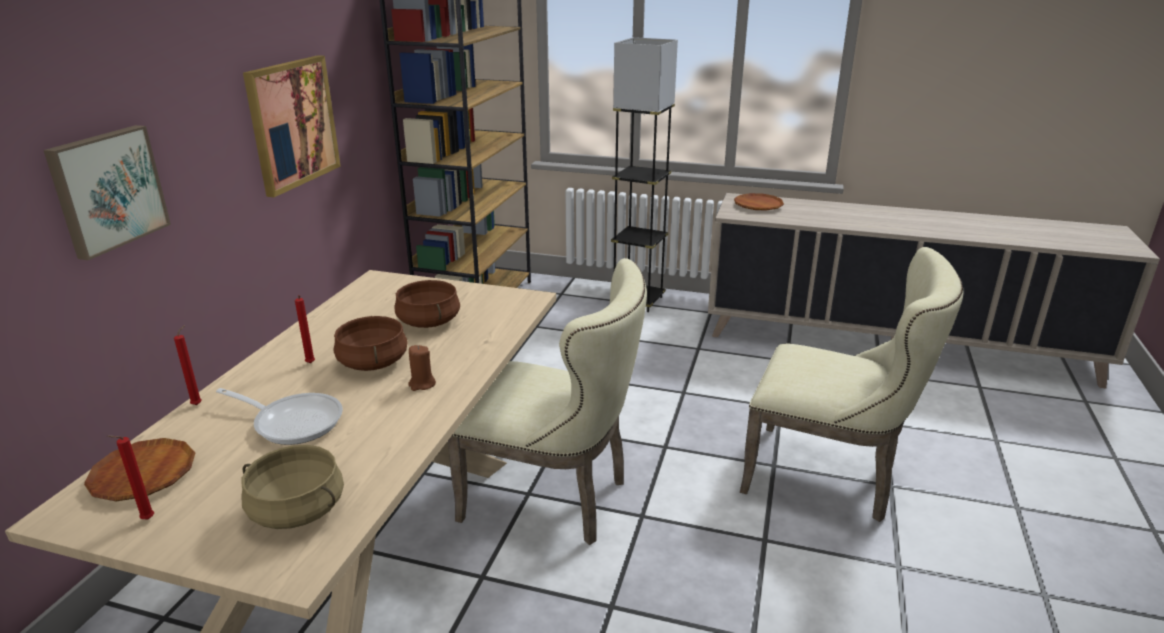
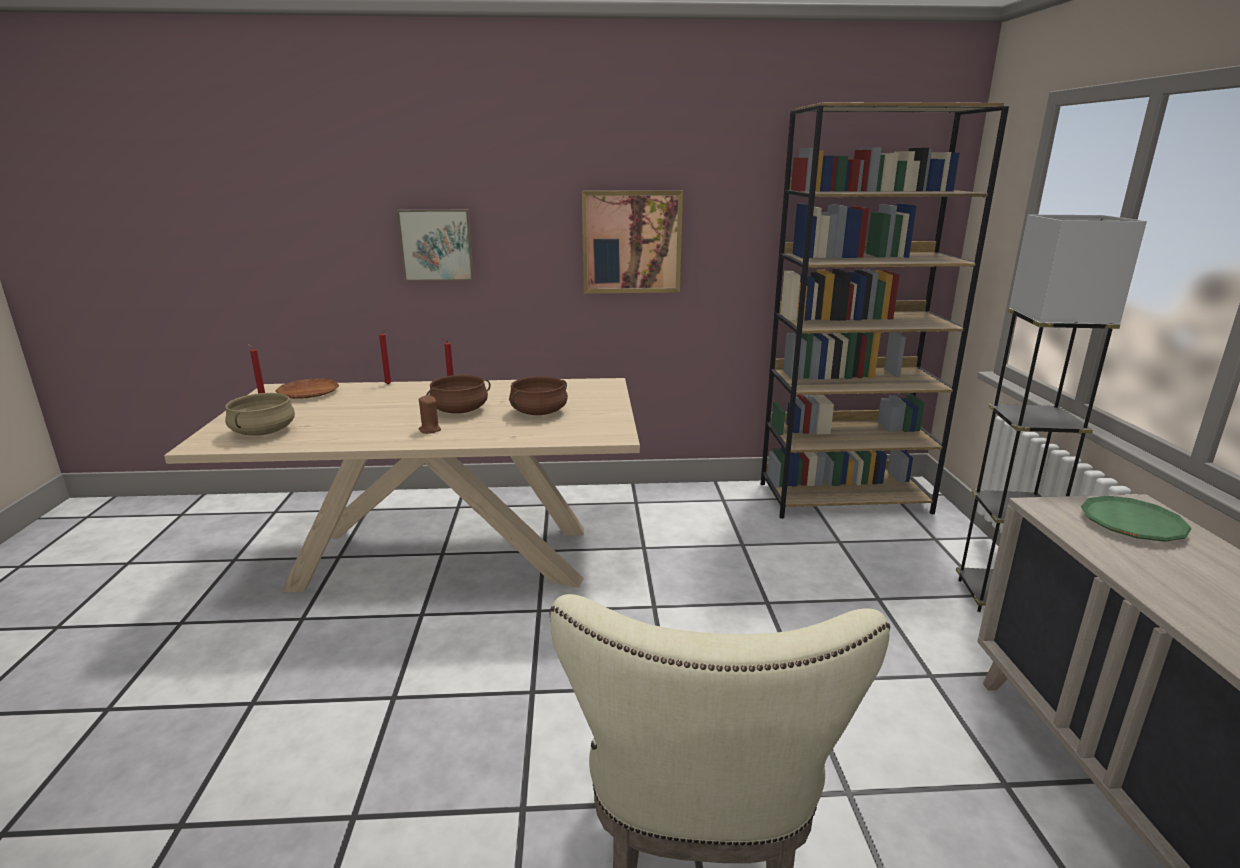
camera: 70 degrees right, 5 degrees down
frying pan [216,388,343,445] -> none
beige chair [448,258,647,545] -> none
brown plate [734,193,784,211] -> green plate [1081,496,1191,542]

